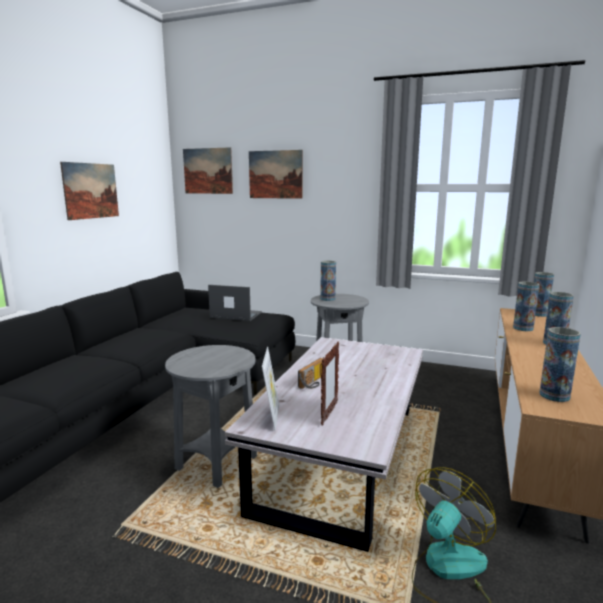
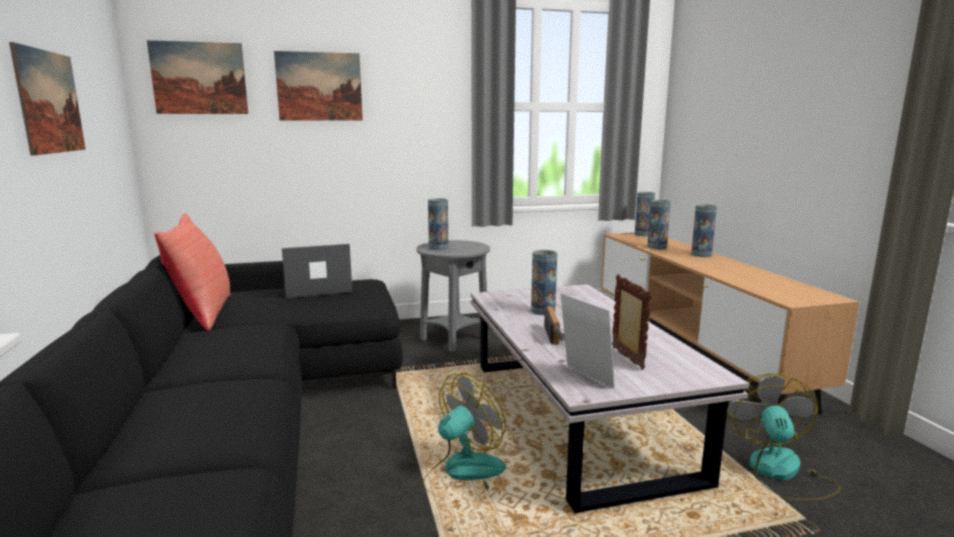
camera: 35 degrees left, 0 degrees up
grey side table [165,345,257,488] -> fan [421,374,506,500]
vase [539,327,581,402] -> vase moved to [531,250,557,315]
none -> red pillow [154,213,230,331]

